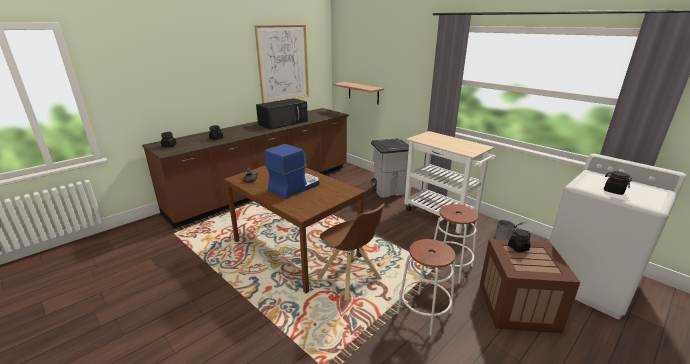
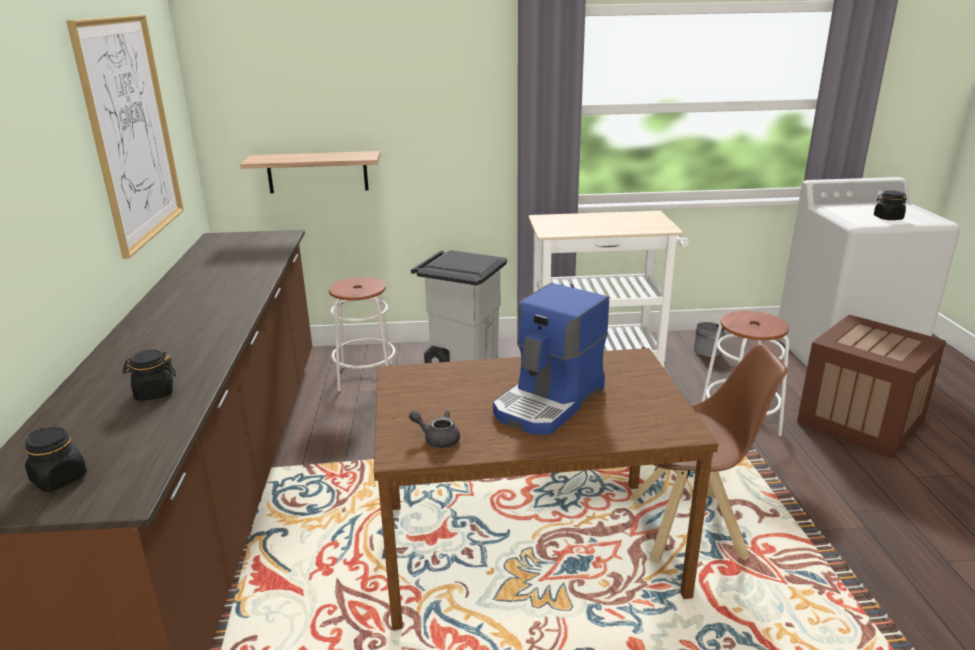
camera: 50 degrees left, 0 degrees up
black microwave [256,98,308,130] -> none
coffee machine [264,144,319,199] -> coffee machine turned 135 degrees counterclockwise [493,283,609,435]
white stool [397,239,455,336] -> white stool moved to [329,277,395,391]
black jar [508,229,531,252] -> none

